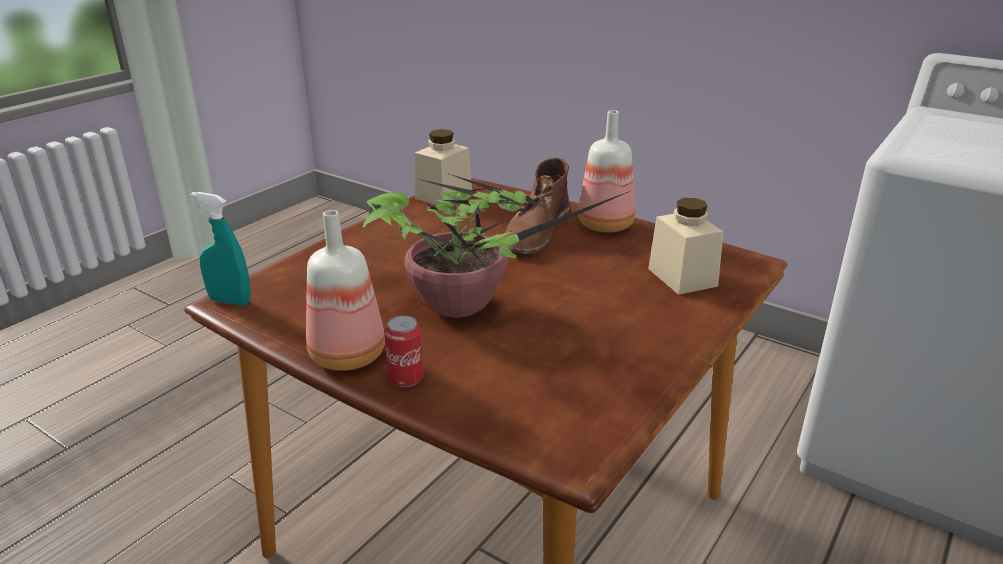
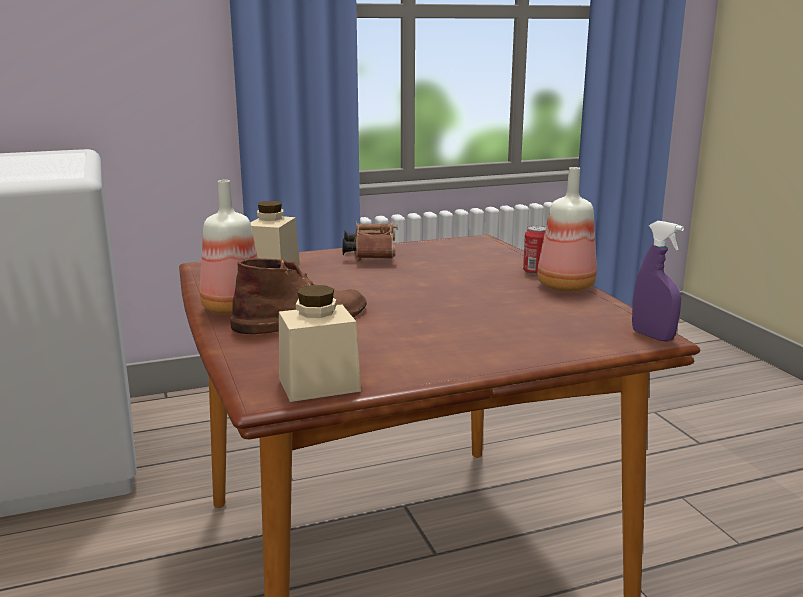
camera: 145 degrees left, 10 degrees down
turquoise spray bottle [191,192,251,306] -> purple spray bottle [632,221,684,342]
potted plant [363,173,630,318] -> none
none -> brown binoculars [342,221,397,261]

